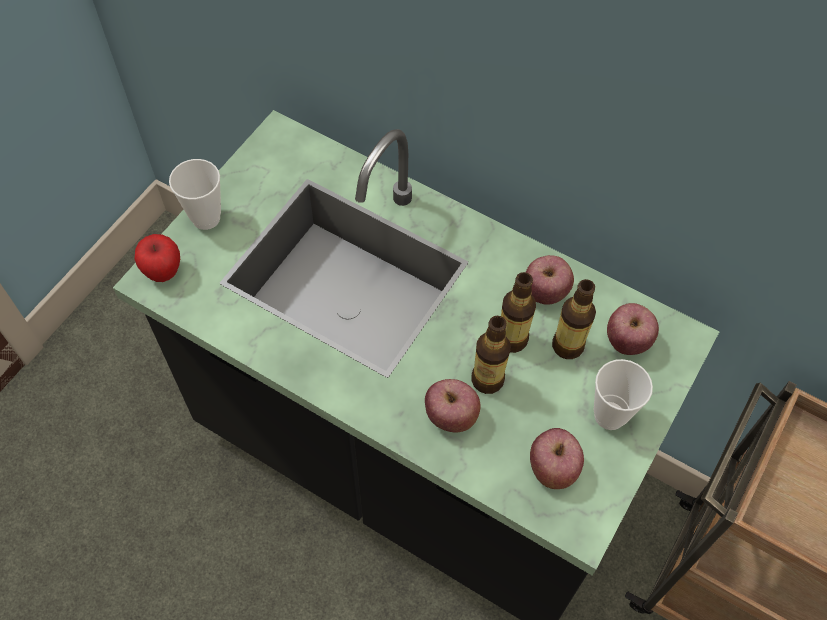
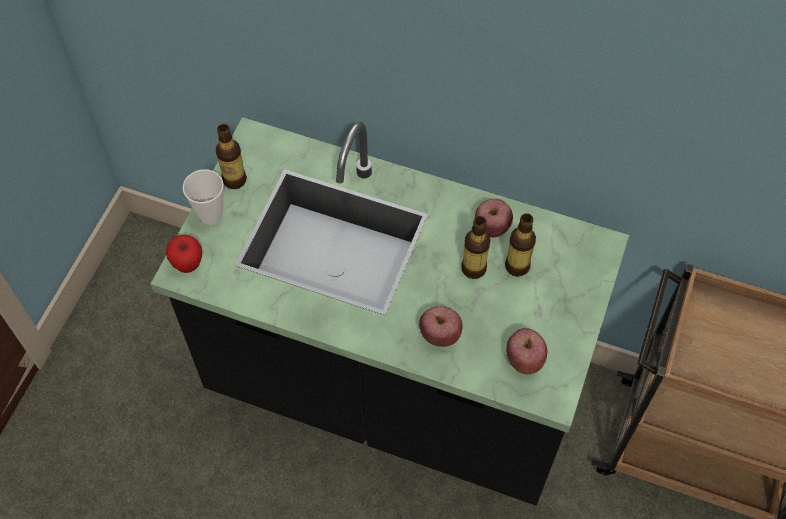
camera: 10 degrees left, 0 degrees up
bottle [471,316,511,394] -> bottle moved to [216,124,247,189]
cup [594,359,653,430] -> none
apple [607,303,659,355] -> none

